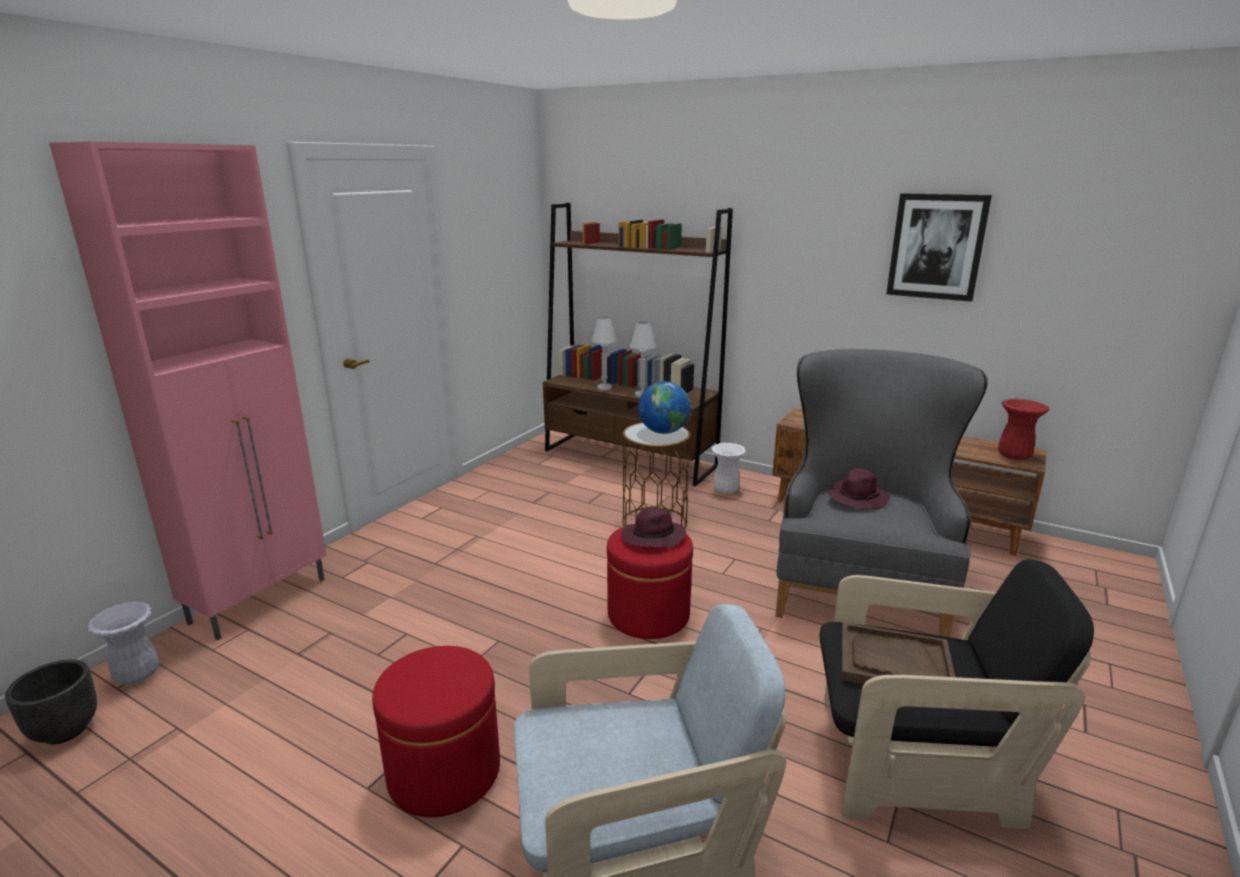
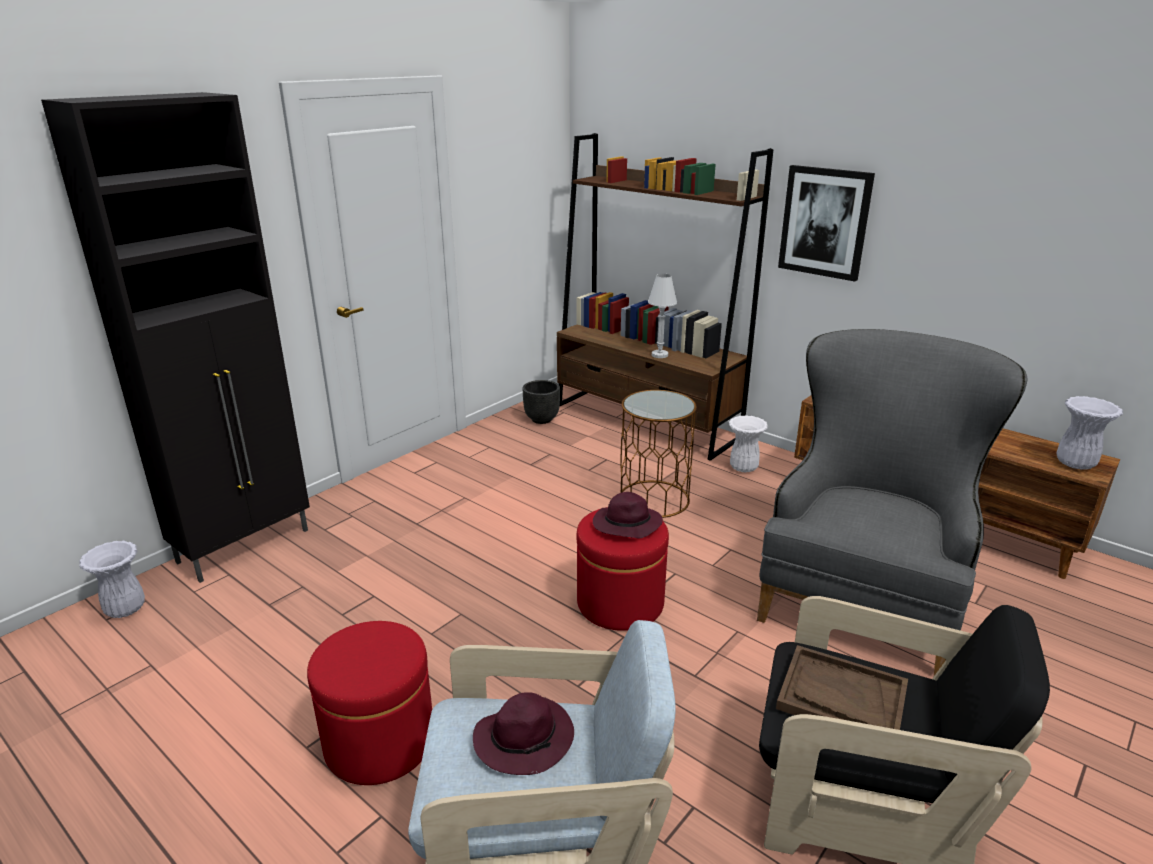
camera: 10 degrees right, 5 degrees up
black planter [5,659,97,744] -> black planter moved to [523,380,560,424]
pink cabinet [49,142,327,640] -> black cabinet [41,92,310,583]
white table lamp [592,316,617,390] -> none
globe [638,381,690,434] -> none
purple hat [827,468,890,509] -> purple hat moved to [473,692,574,775]
picture [887,193,992,302] -> picture moved to [778,165,875,281]
red vase [998,399,1050,460] -> white vase [1056,396,1123,469]

